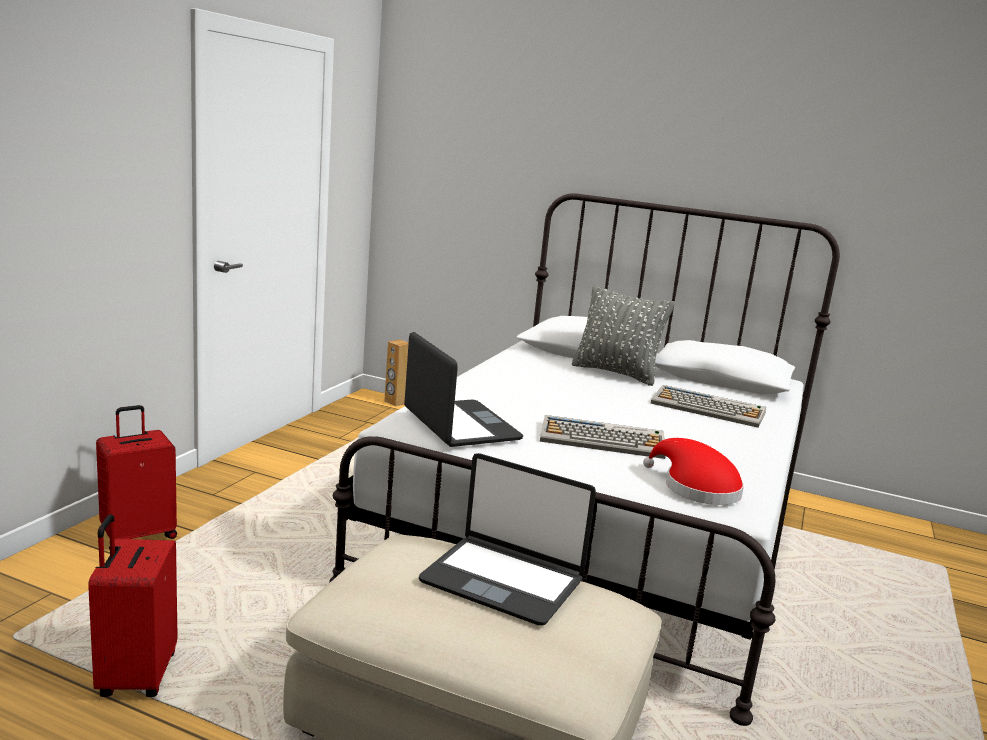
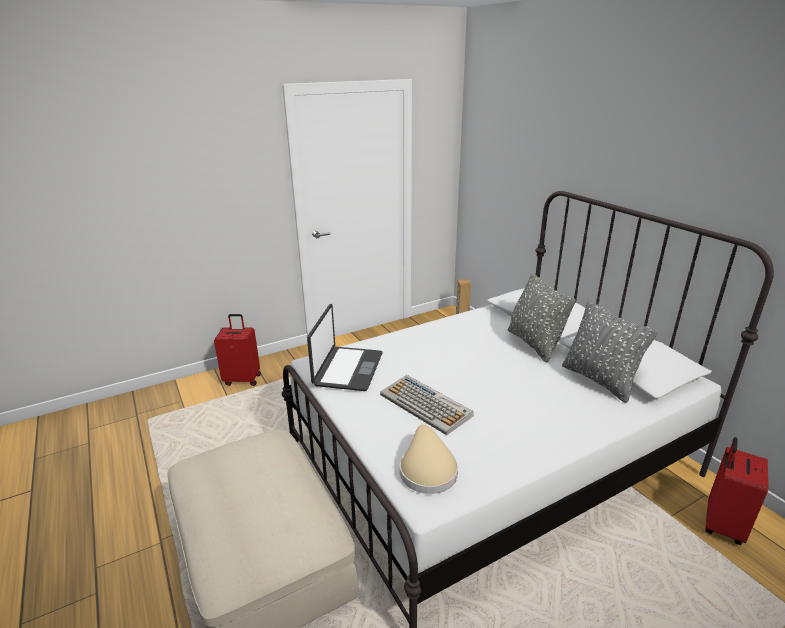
camera: 40 degrees right, 10 degrees up
red suitcase [88,514,178,697] -> red suitcase moved to [705,437,769,545]
laptop [419,453,596,626] -> none
red hat [643,438,744,505] -> beige hat [400,425,458,494]
keyboard [651,385,766,428] -> none
none -> grey pillow [562,301,658,403]

